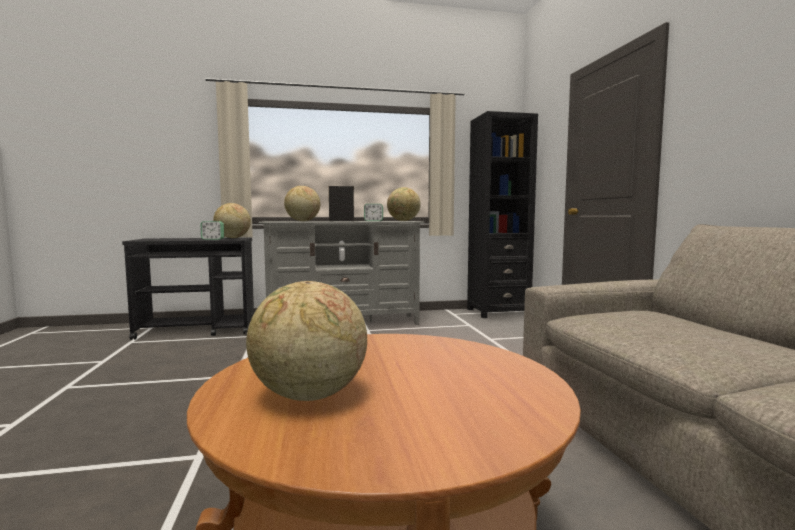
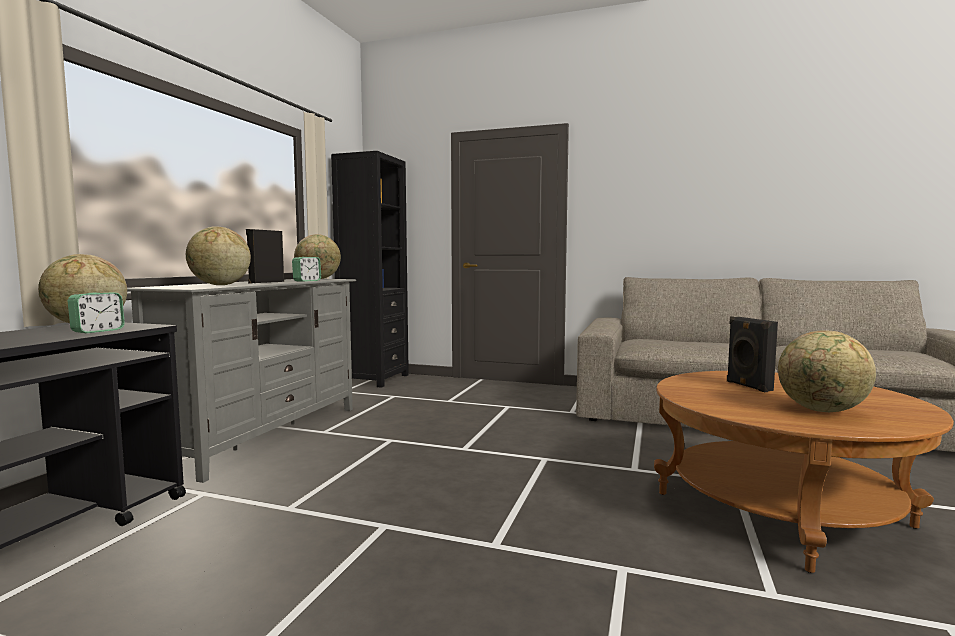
camera: 60 degrees left, 0 degrees up
none -> black speaker [727,316,778,392]

